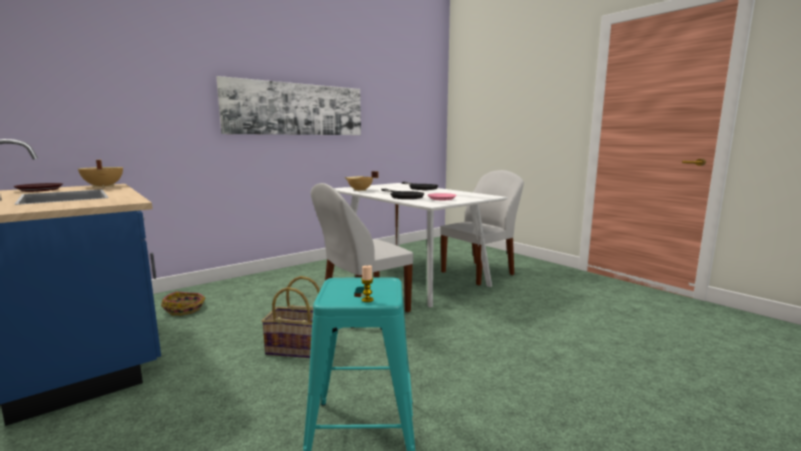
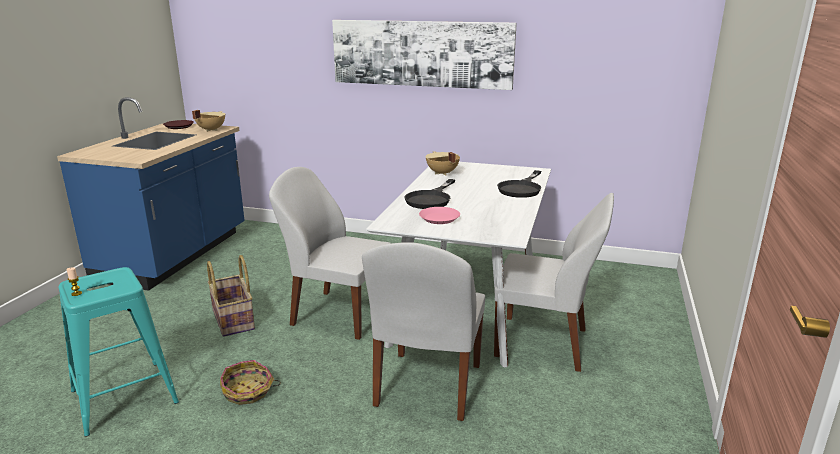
camera: 55 degrees right, 10 degrees up
basket [161,291,206,316] -> basket moved to [220,360,281,405]
none -> white chair [362,242,485,421]

